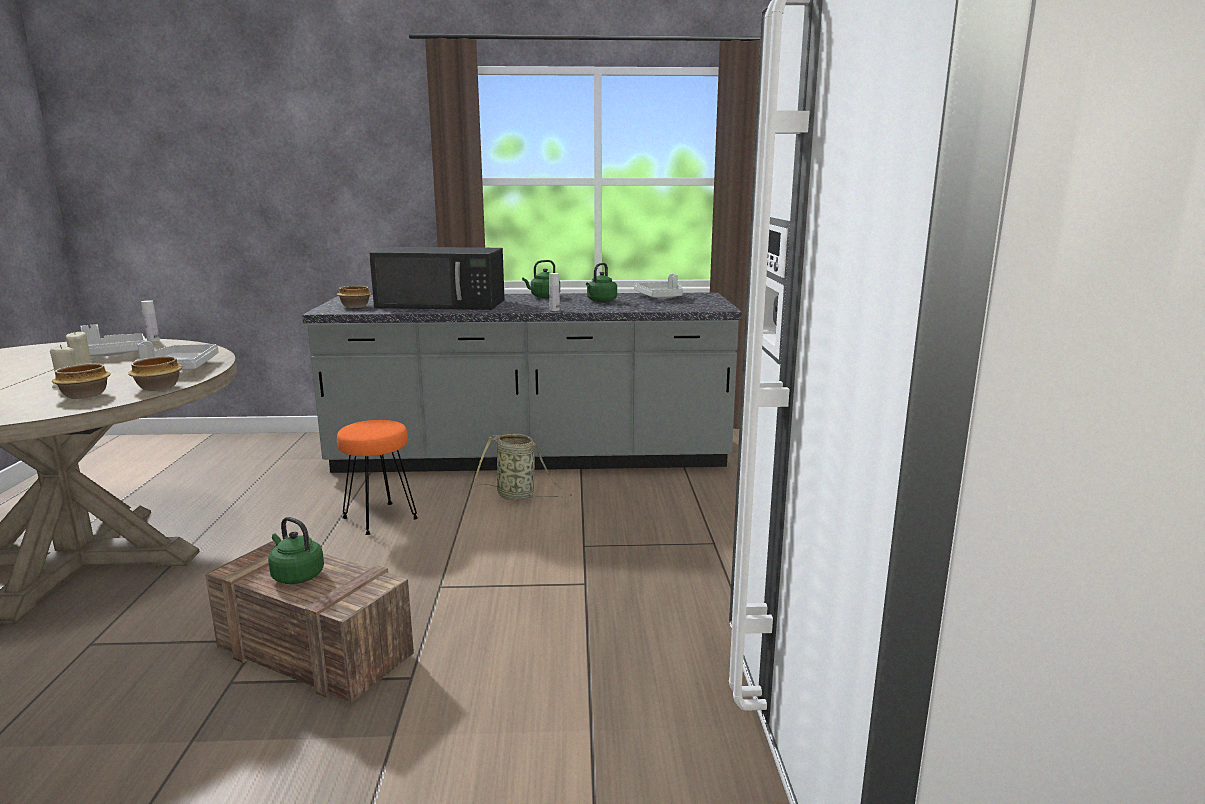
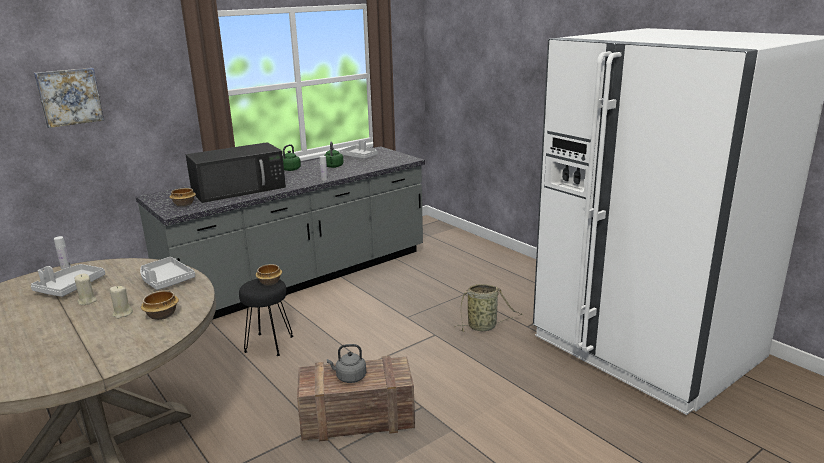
camera: 35 degrees left, 5 degrees up
bowl [128,356,183,391] -> bowl moved to [256,264,282,285]
green kettle [268,517,324,584] -> grey kettle [327,344,366,383]
orange stool [337,420,418,535] -> black stool [239,279,293,356]
basket [472,434,572,500] -> basket moved to [453,284,523,332]
none -> picture [34,68,104,128]

